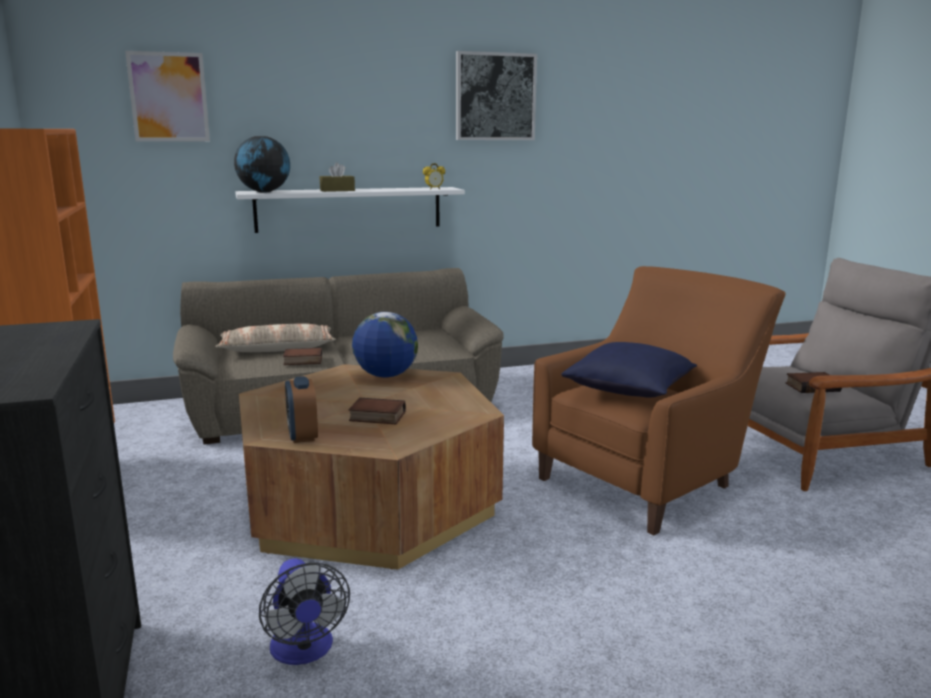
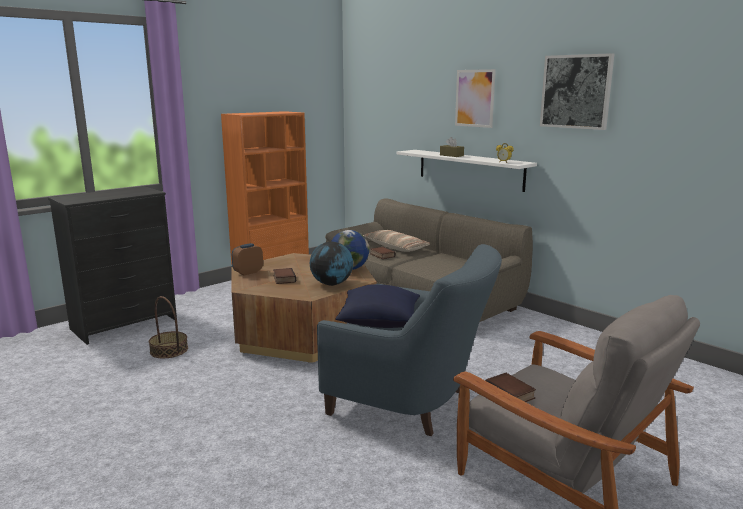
camera: 65 degrees right, 0 degrees up
picture [125,51,210,141] -> picture moved to [455,69,496,128]
globe [234,136,290,192] -> globe moved to [310,242,353,286]
fan [259,558,350,665] -> basket [149,296,188,358]
brown armchair [532,266,785,536] -> blue armchair [317,244,502,436]

